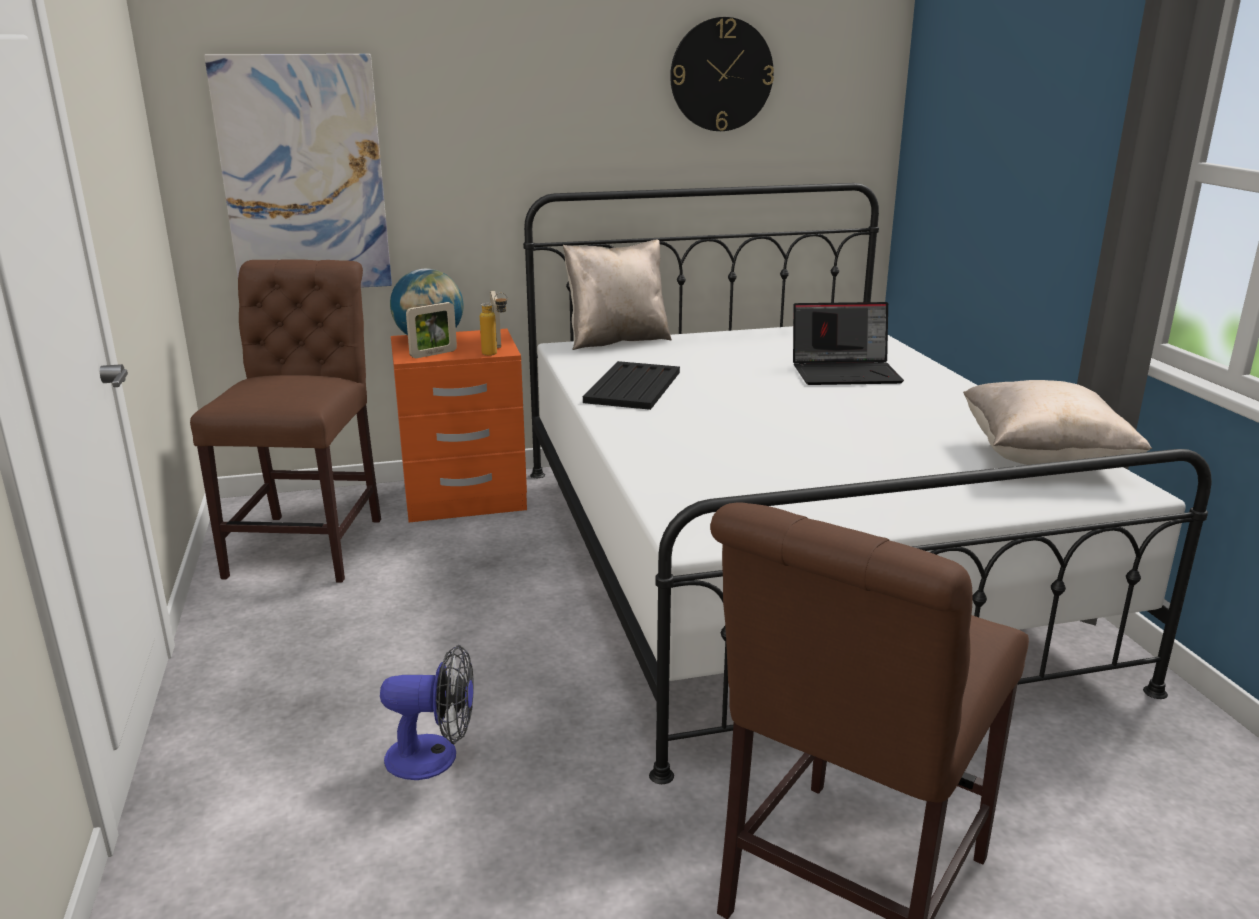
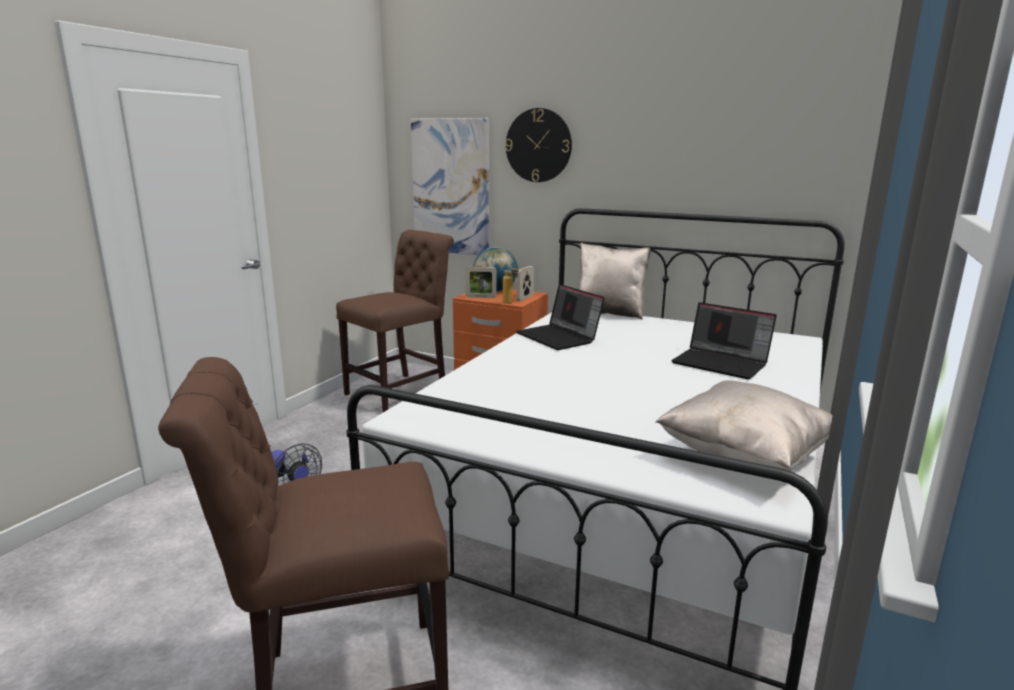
camera: 40 degrees right, 5 degrees down
black tray [583,361,680,410] -> laptop [516,284,605,350]
wall clock [670,17,774,131] -> wall clock moved to [505,108,572,182]

